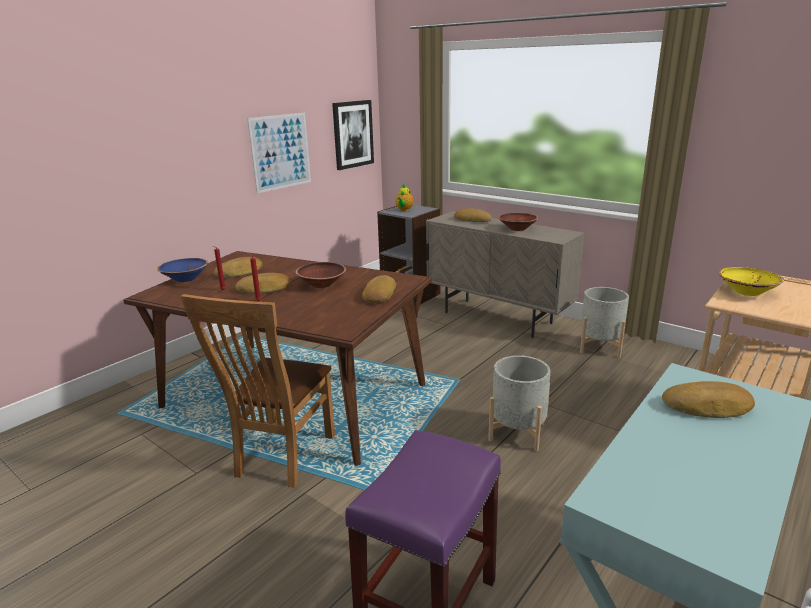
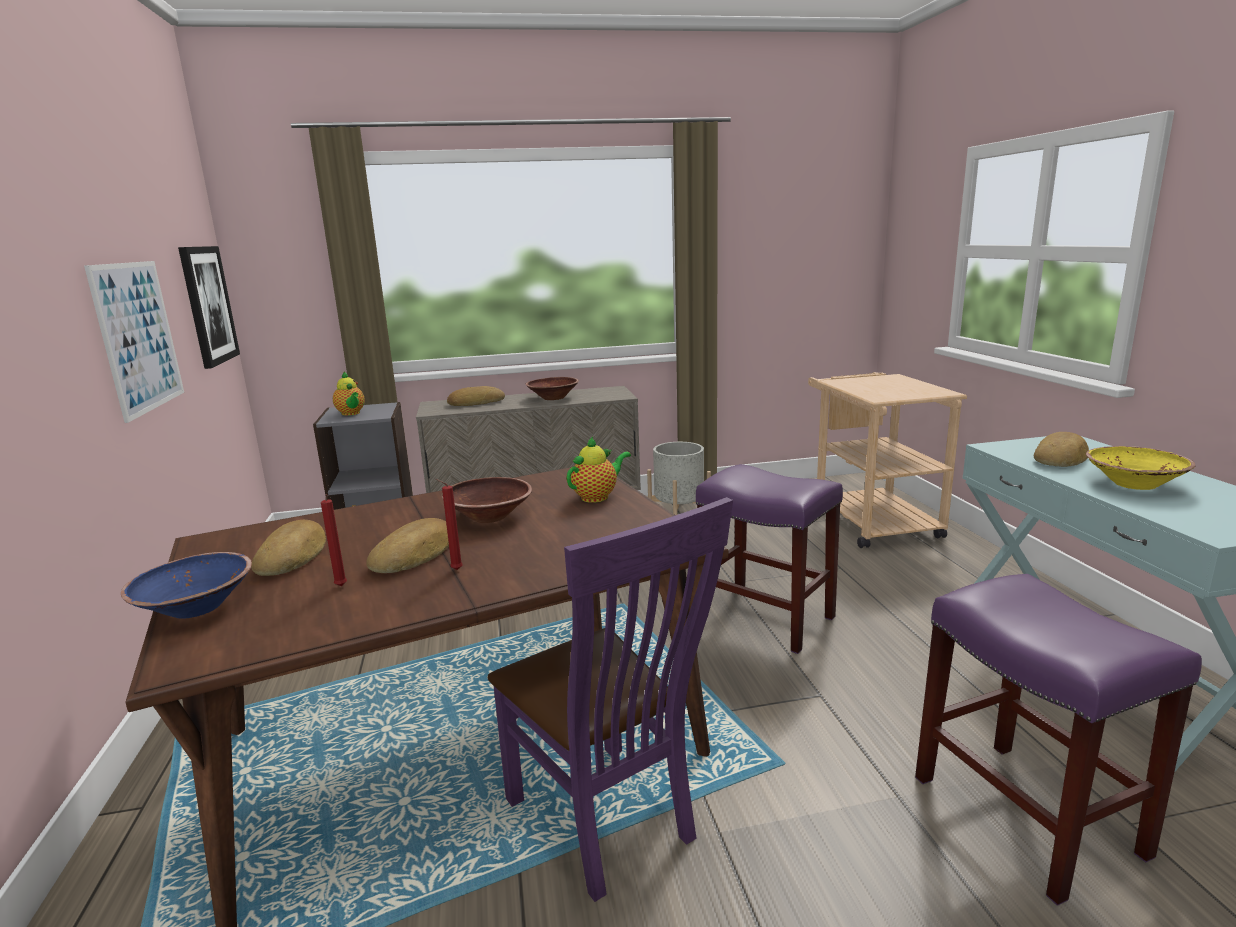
camera: 50 degrees left, 5 degrees down
brown chair [181,294,335,488] -> purple chair [488,497,733,902]
bread [362,275,396,303] -> teapot [566,436,631,503]
grey planter [488,355,550,452] -> purple stool [696,464,843,654]
yellow bowl [718,267,784,296] -> yellow bowl moved to [1086,446,1196,490]

